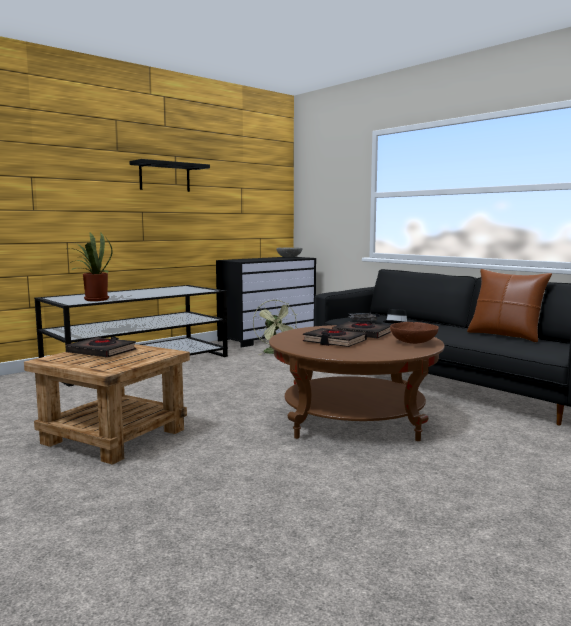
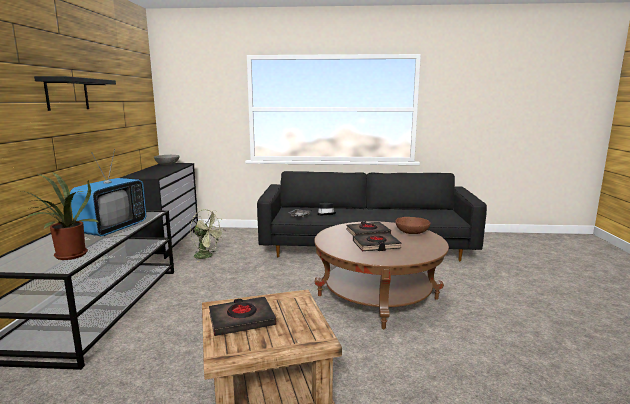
camera: 45 degrees left, 5 degrees up
brown pillow [467,269,552,342] -> none
none -> television [70,149,146,236]

